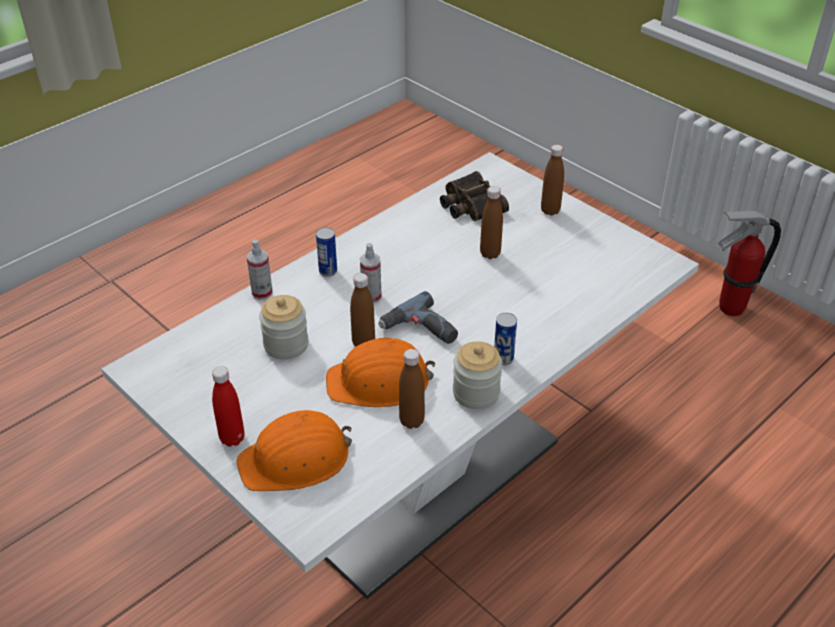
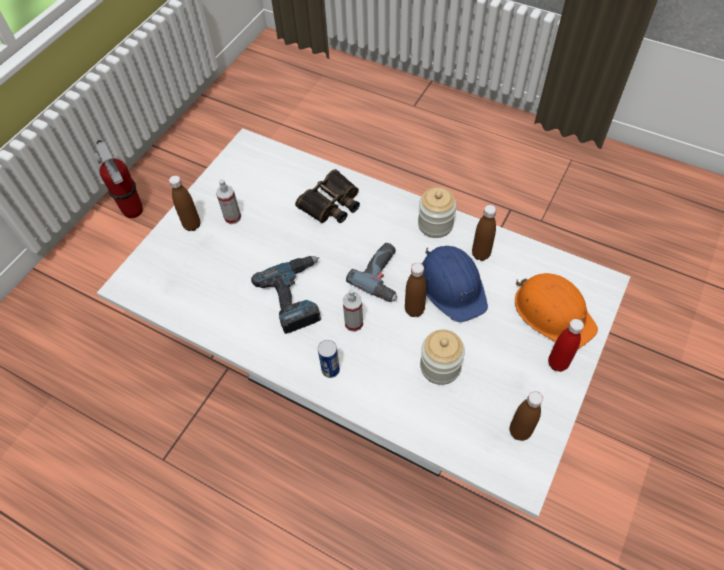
camera: 105 degrees left, 15 degrees up
spray bottle [247,239,273,300] -> spray bottle moved to [216,179,241,224]
orange hard hat [326,338,435,407] -> blue hard hat [421,246,488,322]
binoculars [440,171,509,221] -> binoculars moved to [295,169,360,223]
brown bottle [480,186,503,259] -> brown bottle moved to [510,391,543,441]
can [494,313,517,365] -> none
none -> power drill [251,256,321,334]

